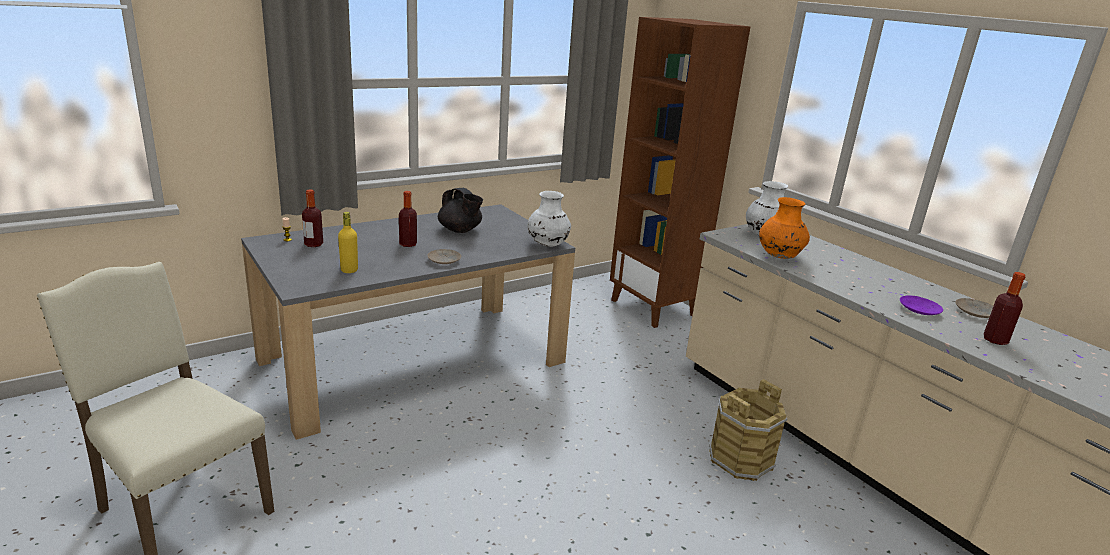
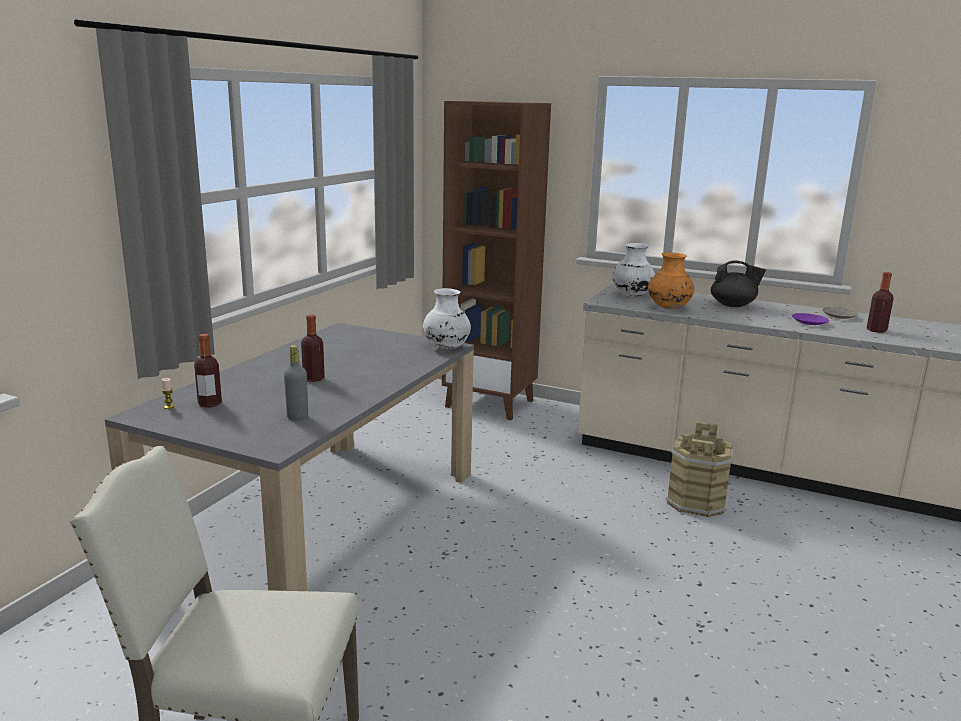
camera: 30 degrees left, 5 degrees down
yellow bottle [338,212,358,273] -> grey bottle [284,345,308,421]
beige plate [427,249,461,264] -> none
black teapot [438,188,483,233] -> black teapot moved to [711,261,766,307]

